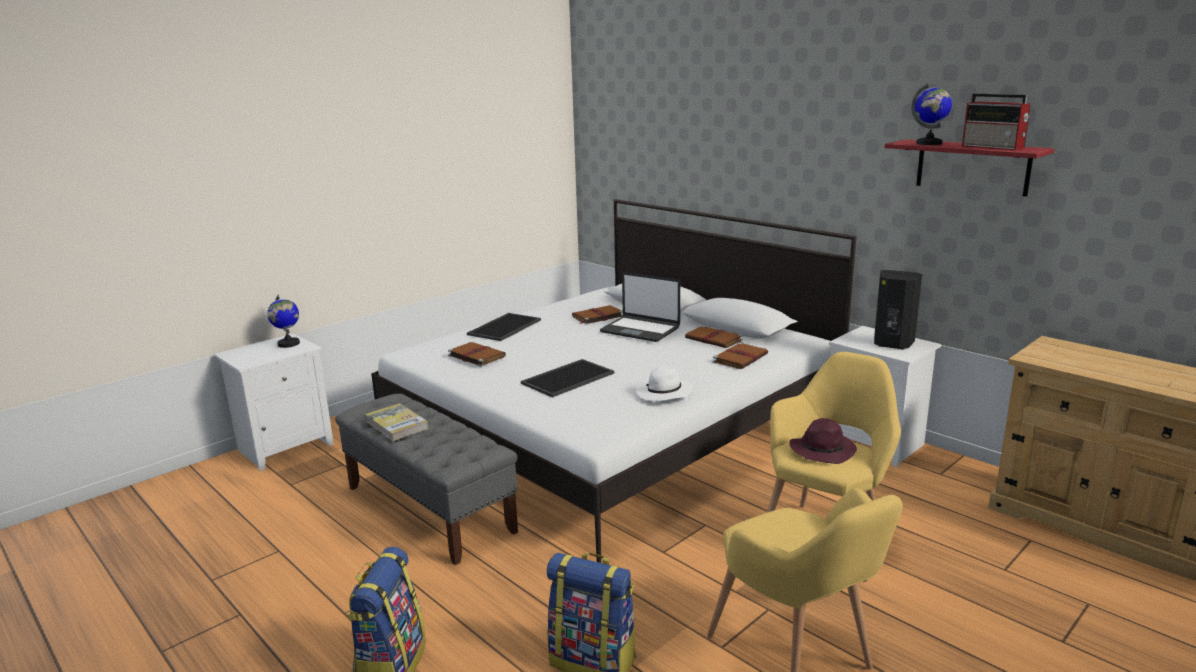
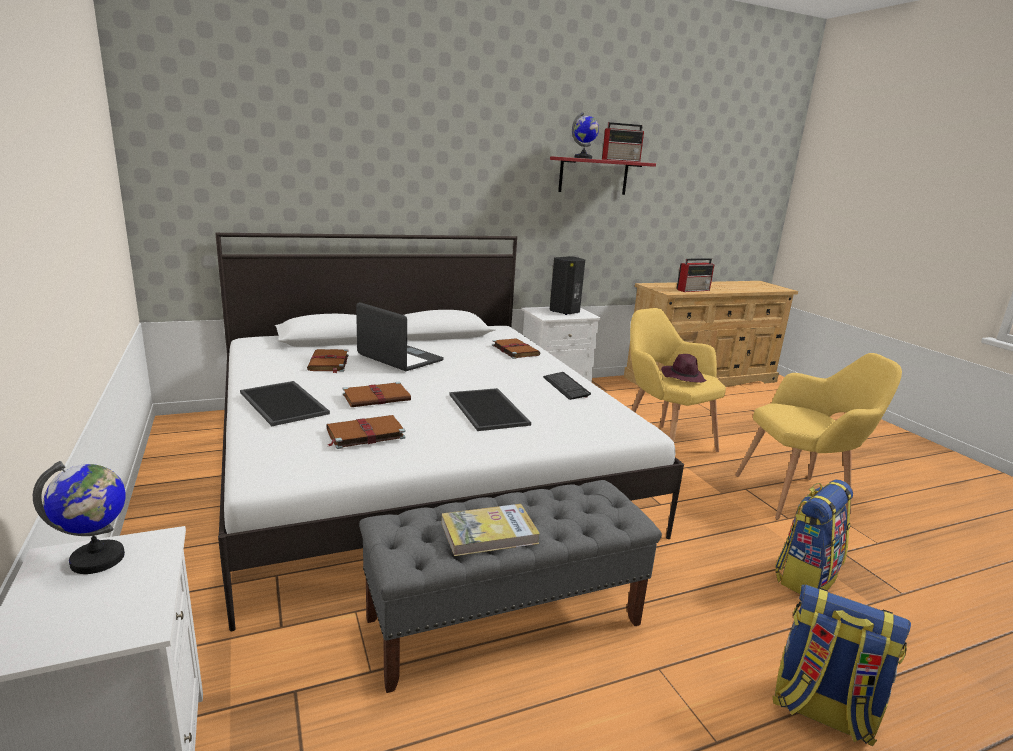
camera: 70 degrees left, 0 degrees up
laptop [600,272,680,342] -> laptop turned 105 degrees counterclockwise [356,302,444,371]
white hat [636,366,692,401] -> keyboard [543,372,591,400]
brown book [685,325,743,348] -> brown book moved to [343,382,411,407]
none -> radio [676,258,714,292]

